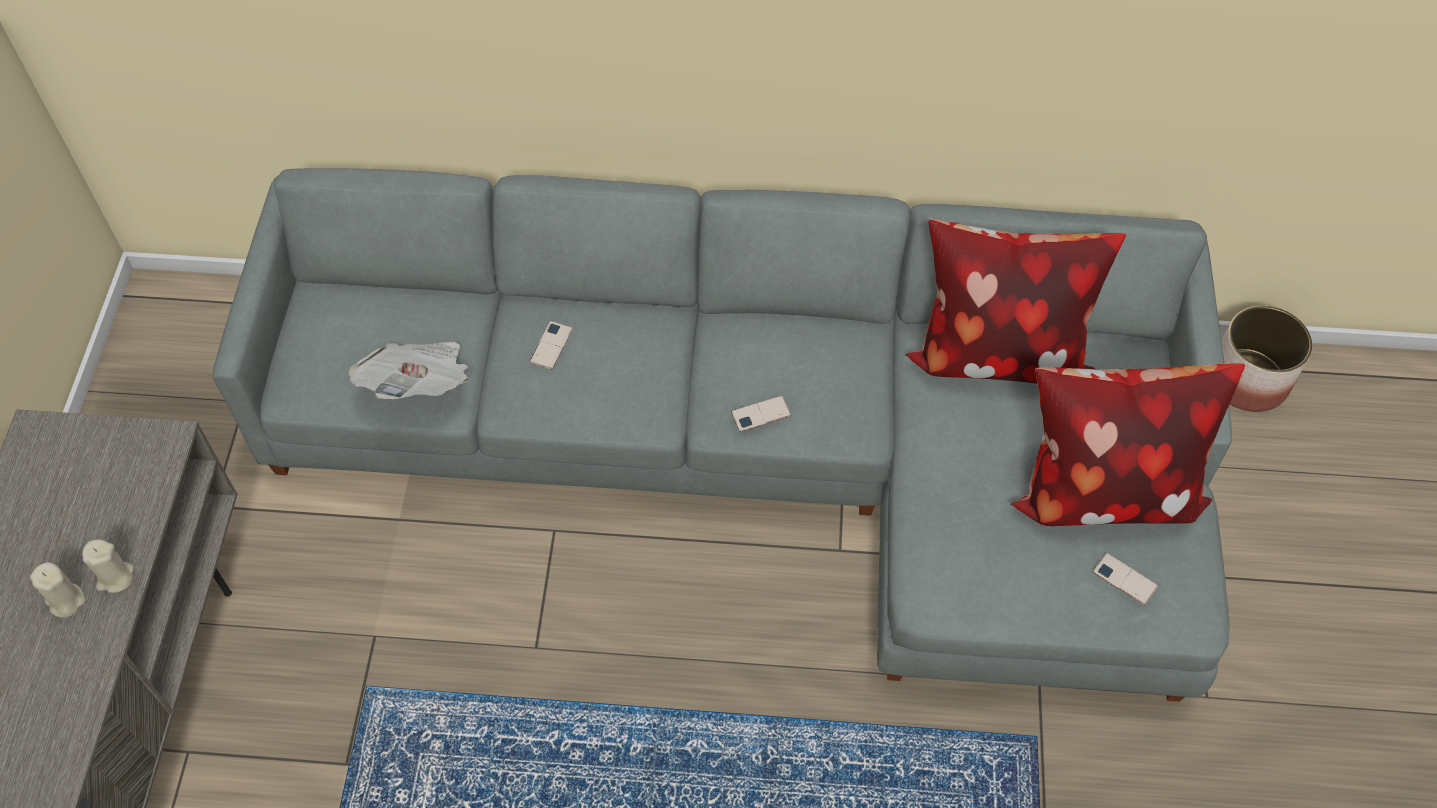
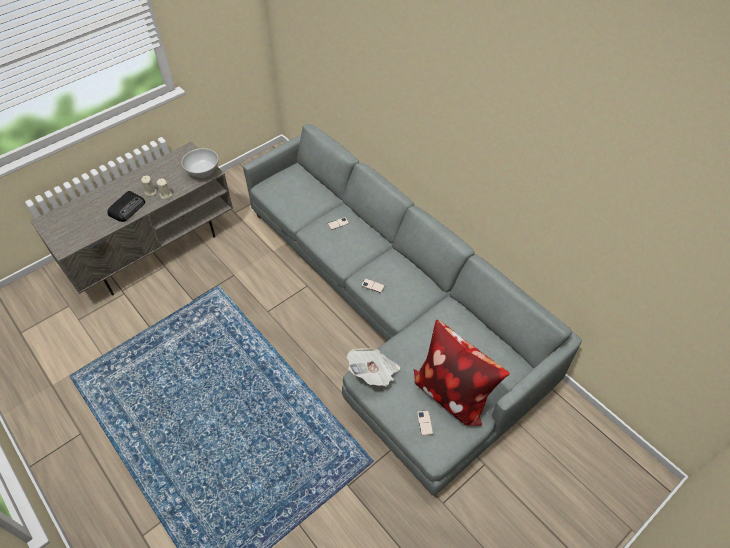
camera: 45 degrees right, 5 degrees down
newspaper [349,342,468,399] -> newspaper moved to [347,348,400,386]
pillow [905,219,1126,384] -> none
planter [1221,305,1313,412] -> none
none -> radio [107,191,145,222]
none -> white bowl [181,148,219,178]

